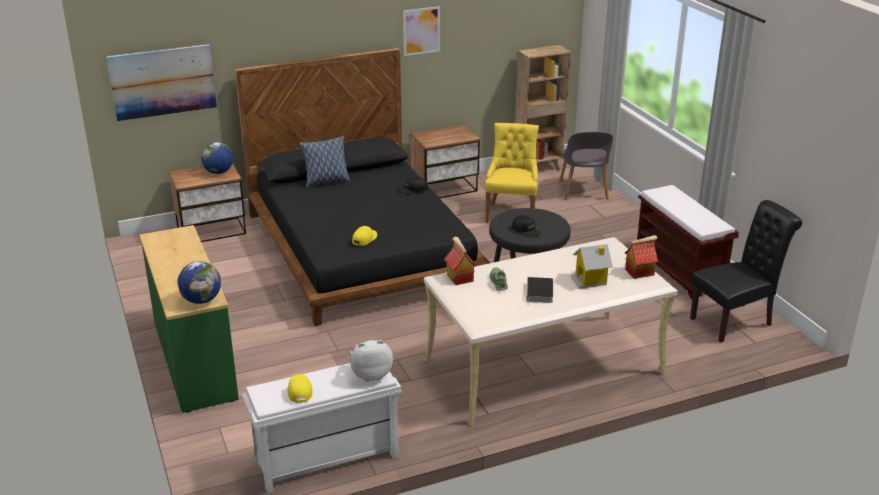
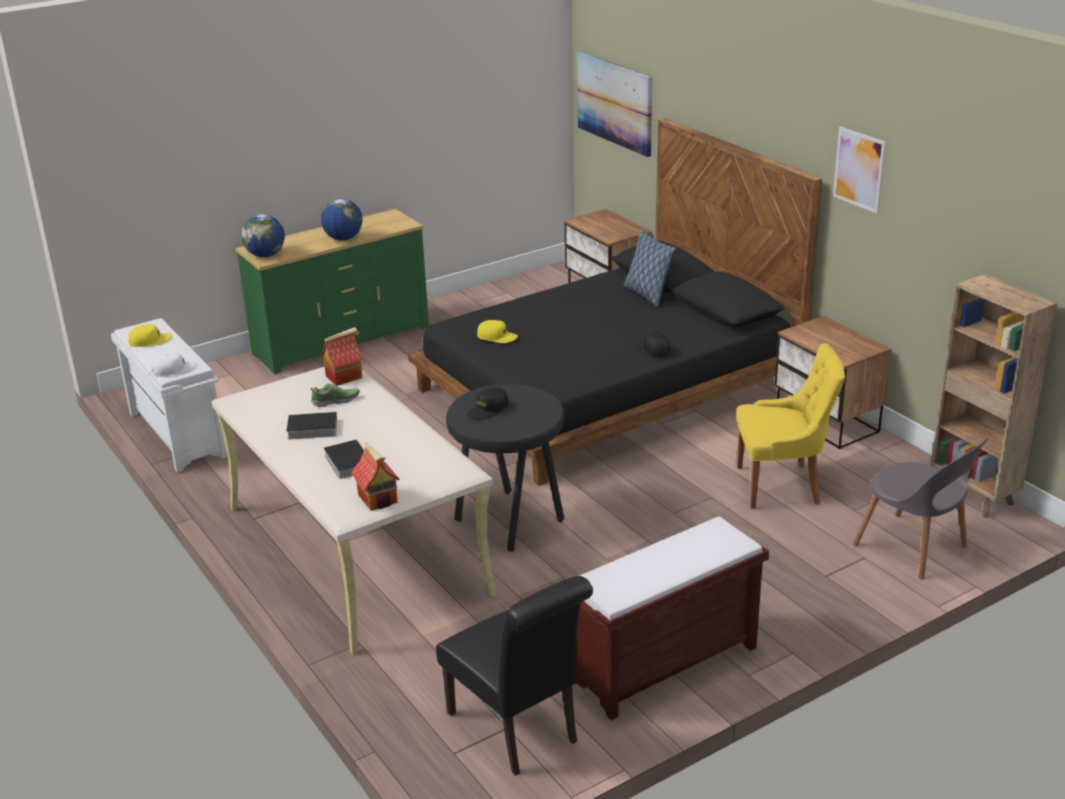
camera: 80 degrees right, 0 degrees up
globe [201,142,233,174] -> globe moved to [321,199,363,241]
plush toy [350,340,393,382] -> white cap [151,352,197,377]
grey chair [559,132,613,200] -> grey chair turned 120 degrees counterclockwise [853,438,988,580]
toy house [571,244,613,289] -> book [324,439,364,479]

